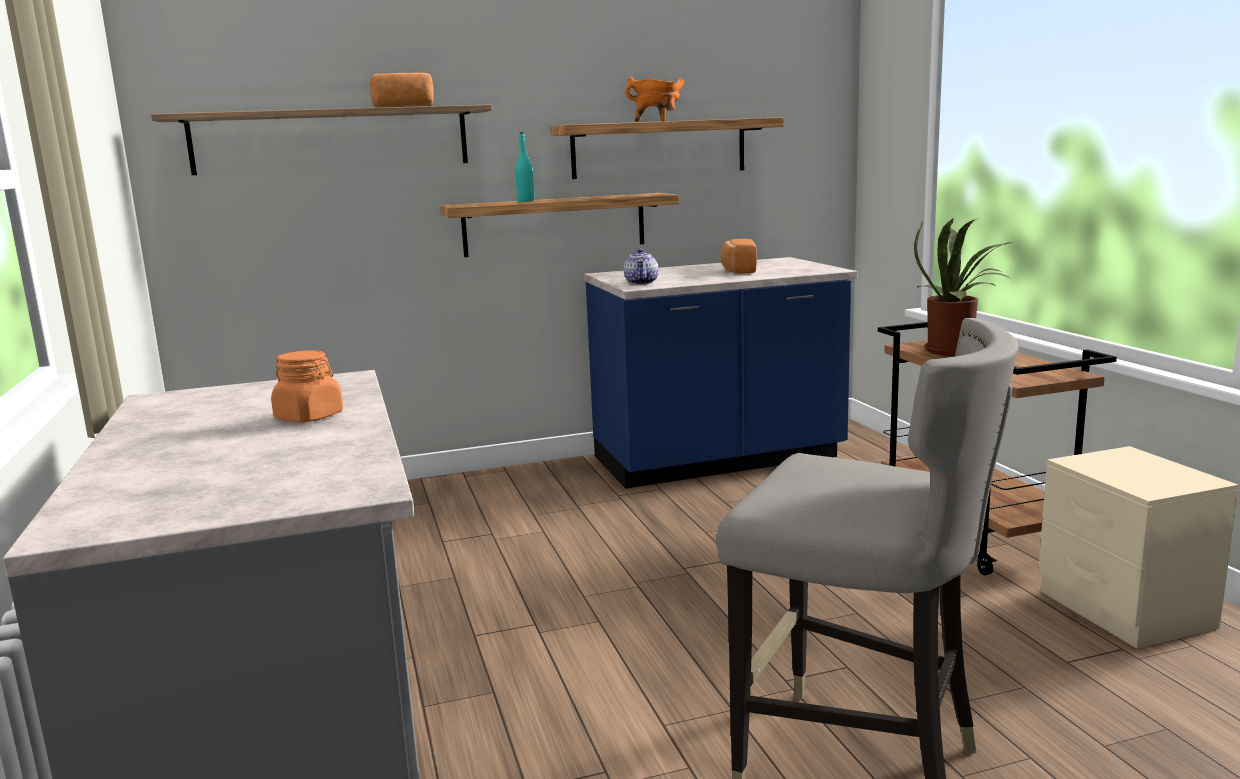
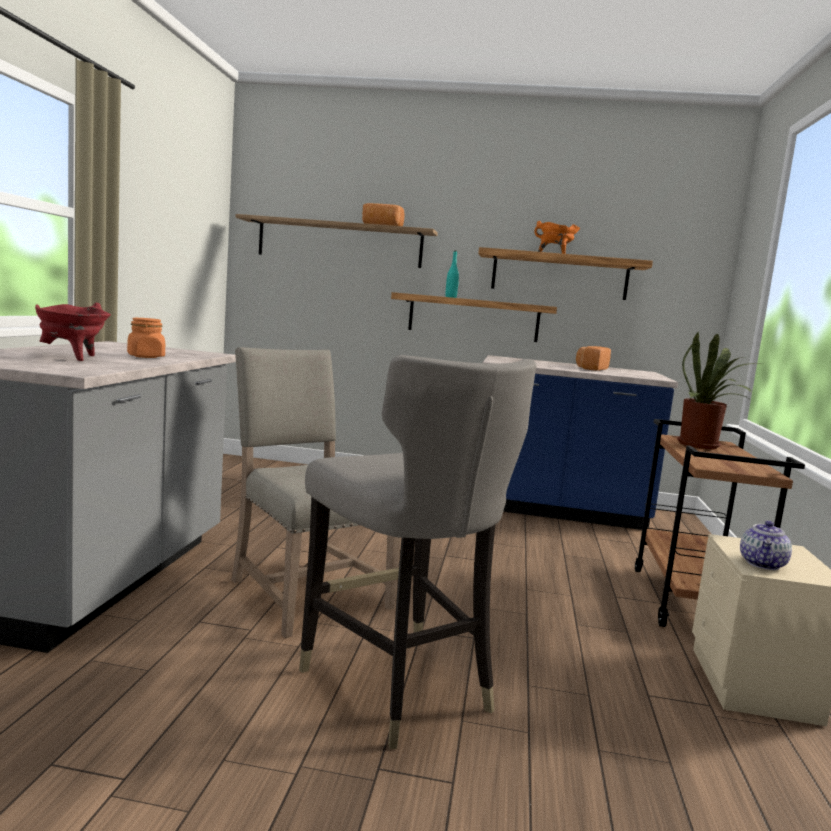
camera: 25 degrees right, 5 degrees down
teapot [624,249,659,285] -> teapot moved to [740,521,792,570]
none -> red cooking pot [35,303,111,361]
none -> beige chair [232,347,401,638]

